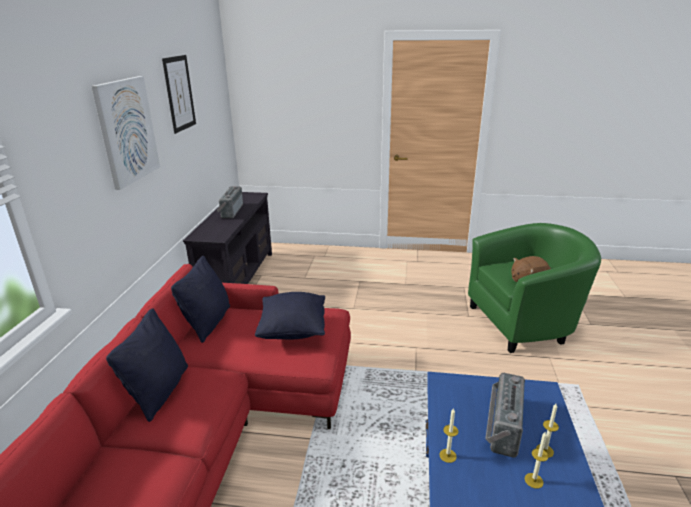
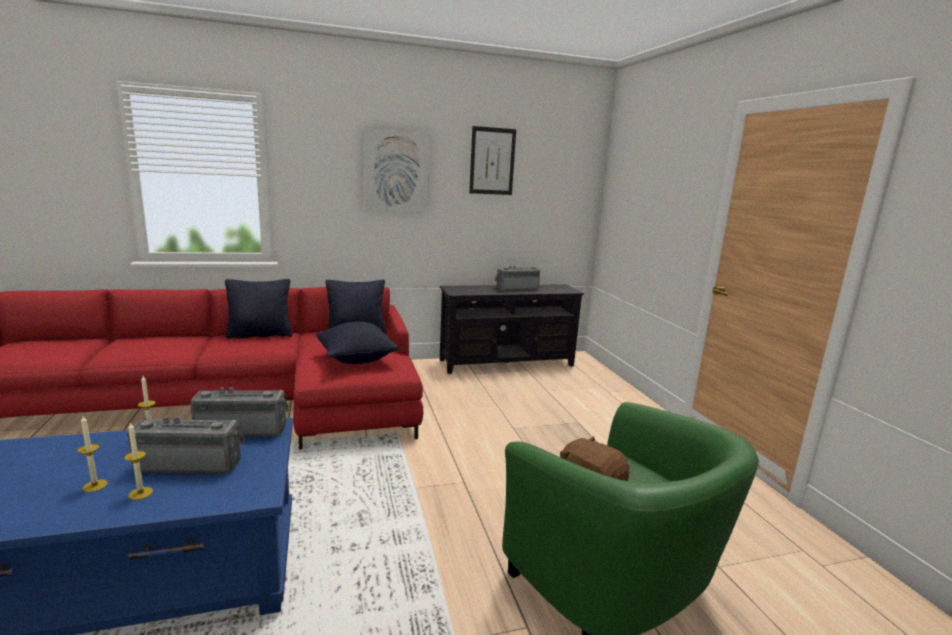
camera: 65 degrees right, 10 degrees down
none -> radio [190,387,289,437]

